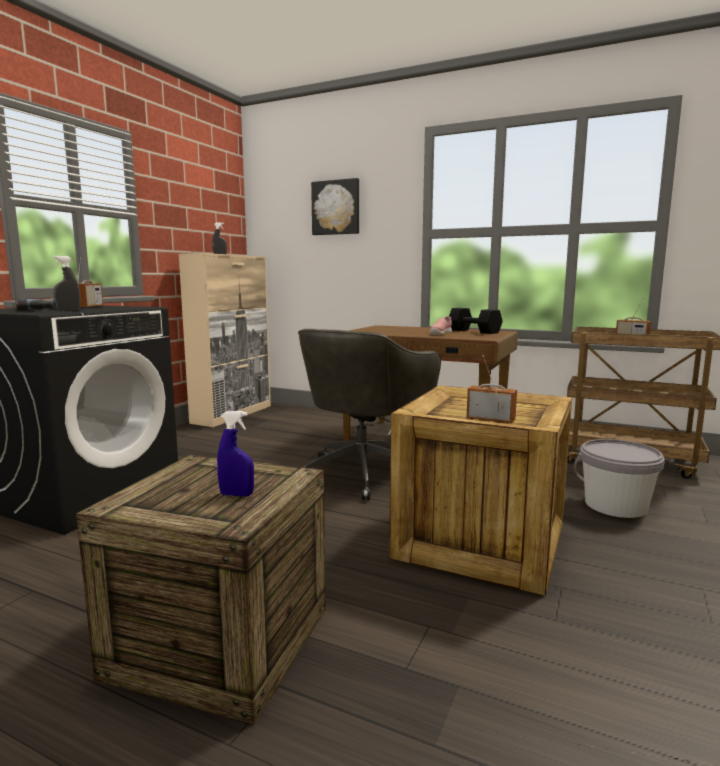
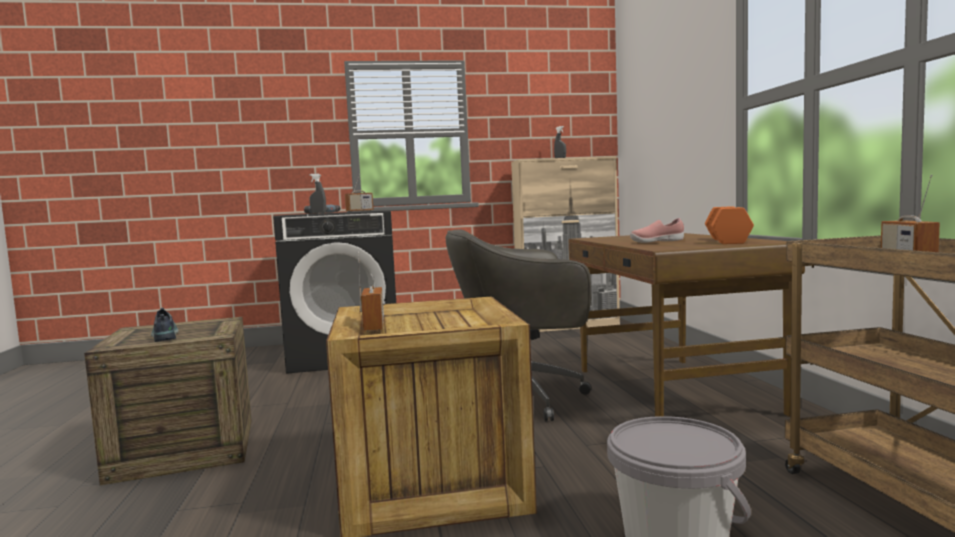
camera: 55 degrees right, 5 degrees down
blue spray bottle [217,411,254,497] -> shoe [151,308,179,342]
picture [311,178,359,235] -> none
black dumbbell [449,308,503,334] -> orange dumbbell [705,206,754,244]

